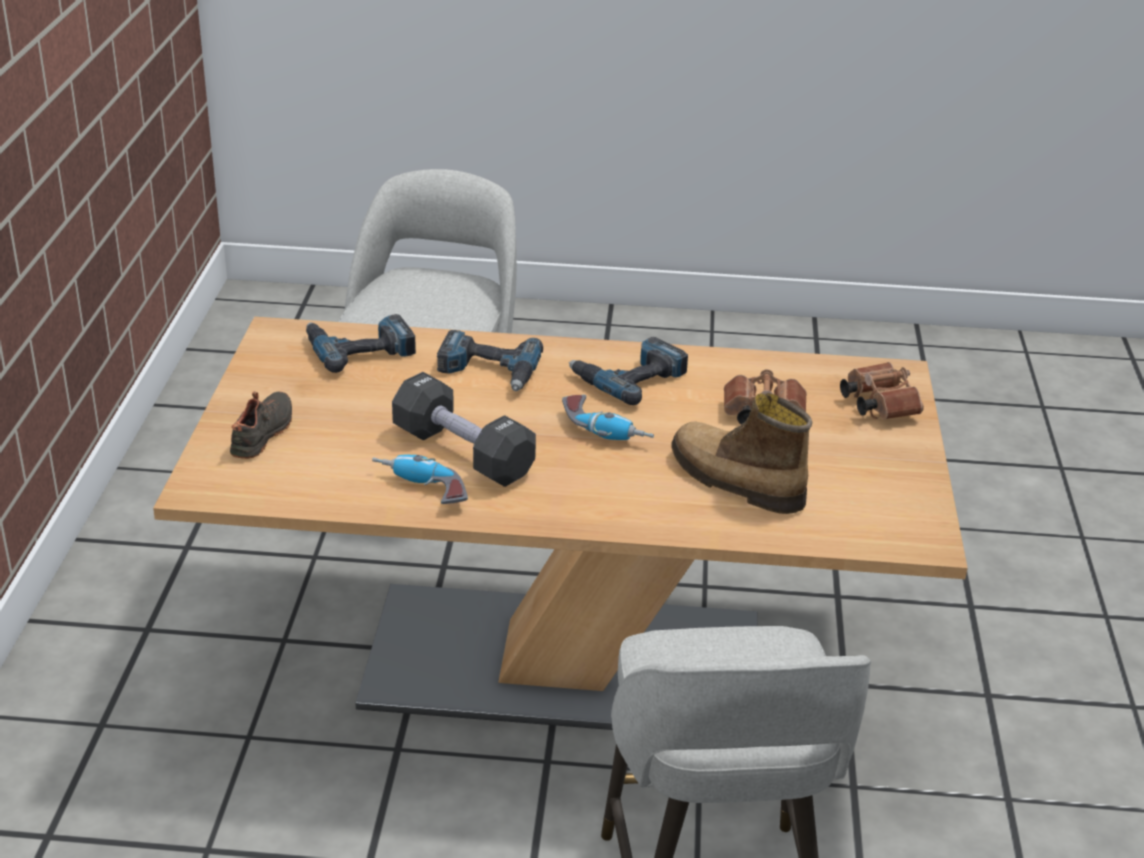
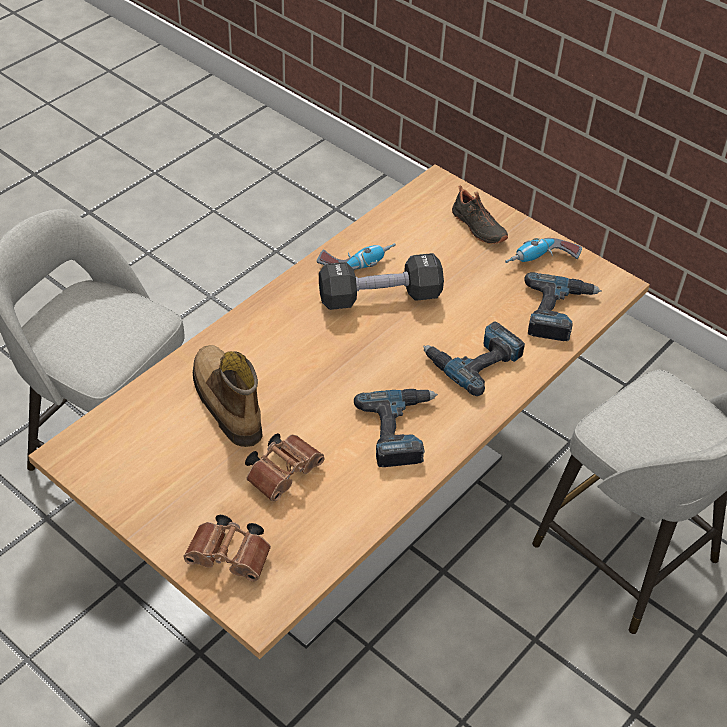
camera: 125 degrees right, 15 degrees up
power drill [562,395,654,440] -> power drill moved to [505,238,582,263]
boot [671,393,812,514] -> boot turned 105 degrees counterclockwise [193,345,263,447]

